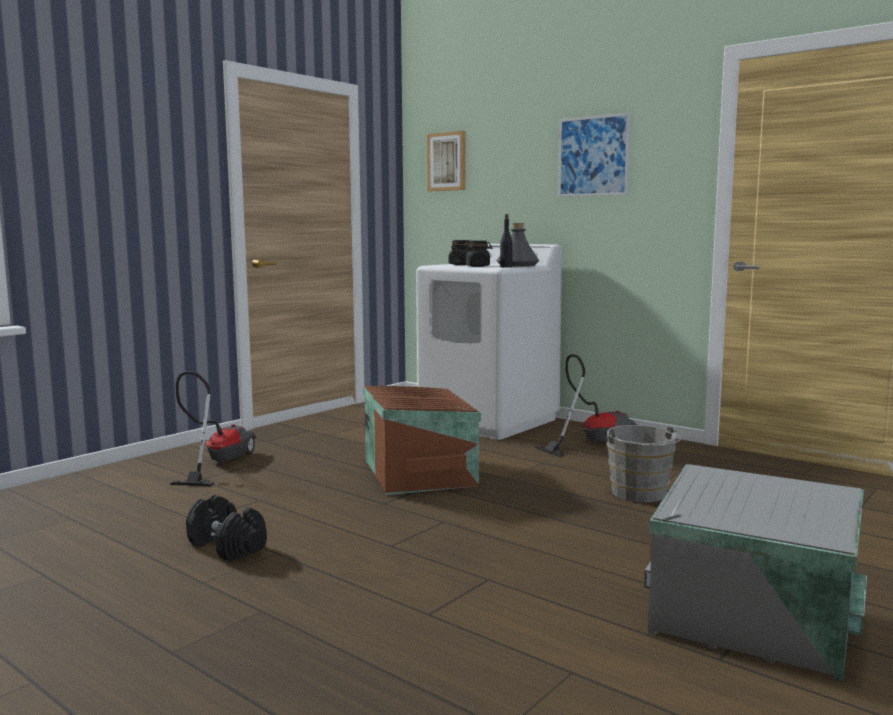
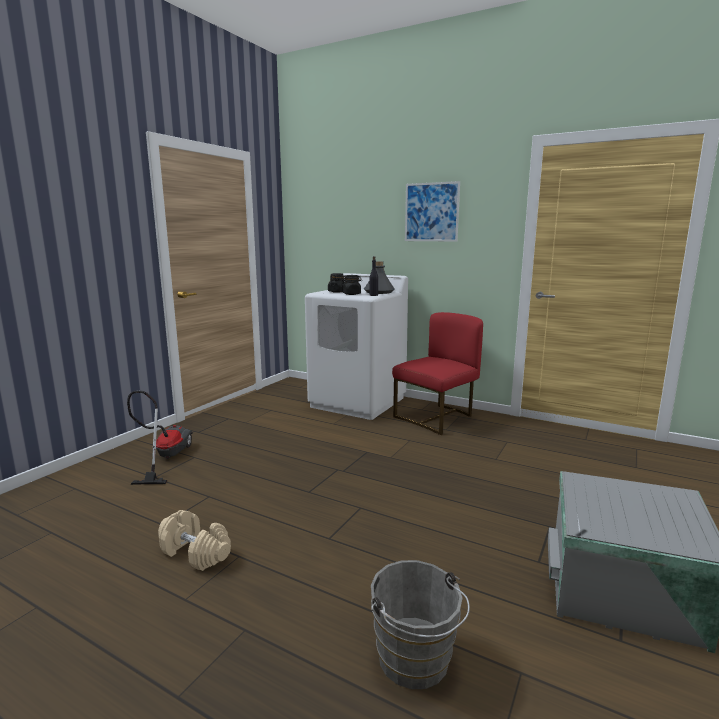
camera: 10 degrees left, 5 degrees up
black dumbbell [186,495,267,562] -> beige dumbbell [158,510,231,571]
brown storage box [363,386,481,495] -> none
picture [427,131,466,191] -> none
vacuum cleaner [535,354,637,457] -> red chair [392,312,483,435]
grey bucket [607,425,681,502] -> grey bucket moved to [371,560,470,689]

